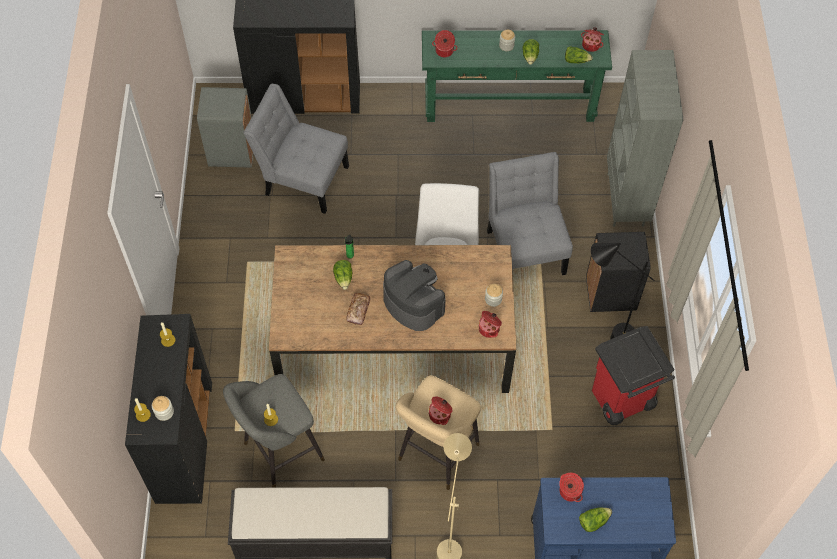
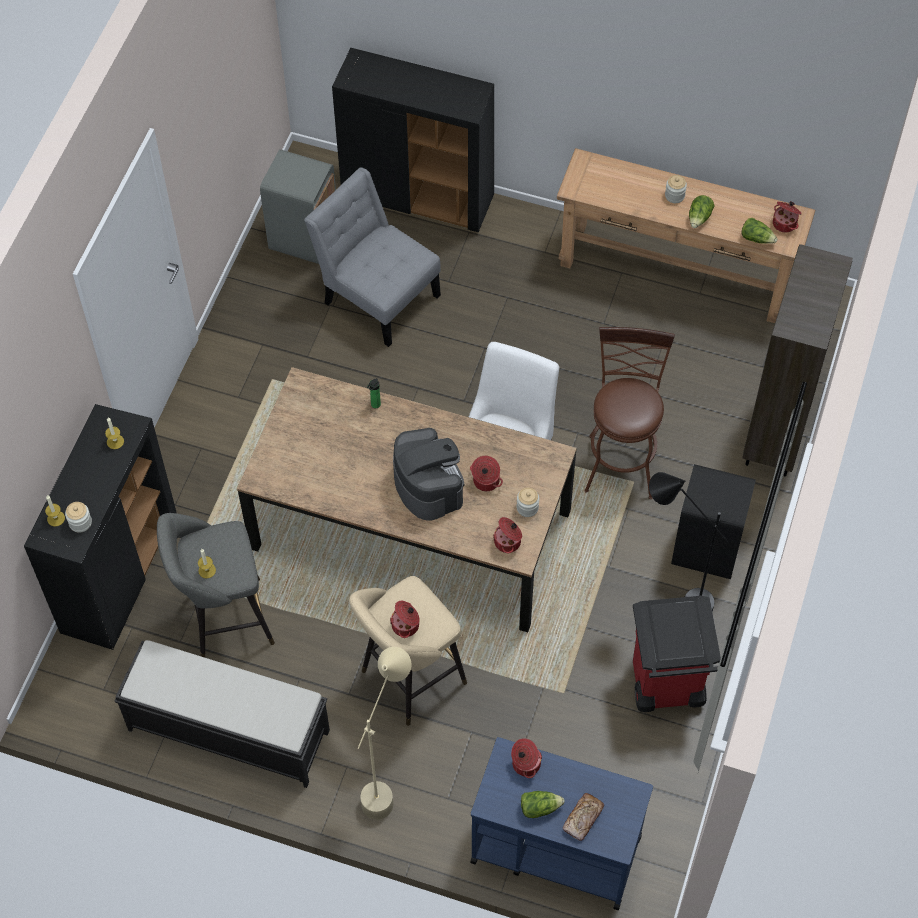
camera: 20 degrees right, 0 degrees up
lettuce [333,260,353,290] -> none
bread [346,293,370,325] -> bread moved to [563,793,604,841]
green console table [422,30,612,122] -> brown console table [557,148,816,323]
cooking pot [432,30,457,57] -> cooking pot moved to [470,456,503,491]
grey chair [487,152,573,275] -> brown stool [584,327,675,499]
grey bookcase [607,50,684,227] -> brown bookcase [742,244,853,476]

